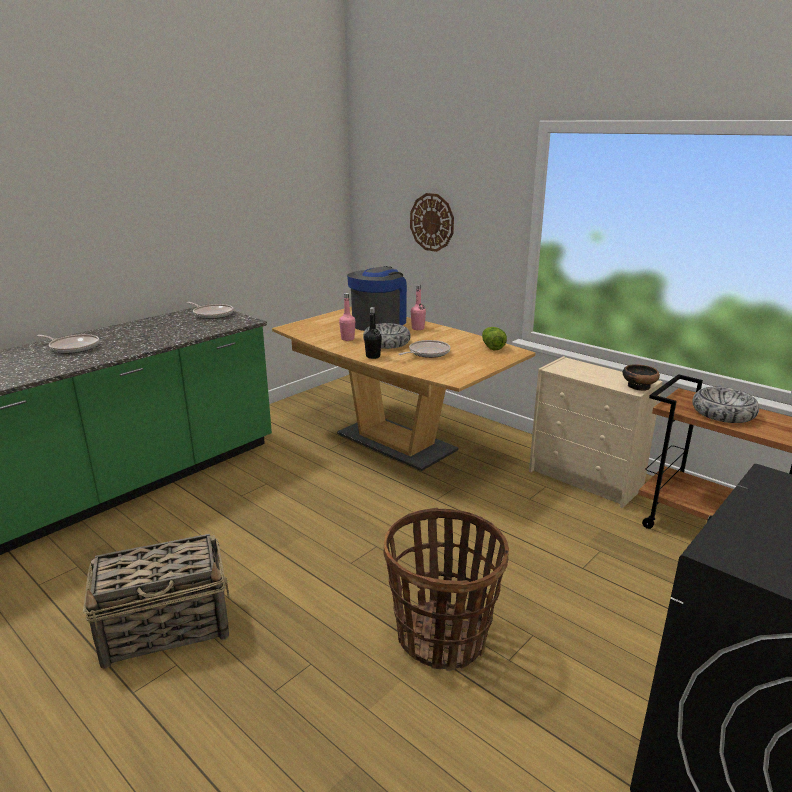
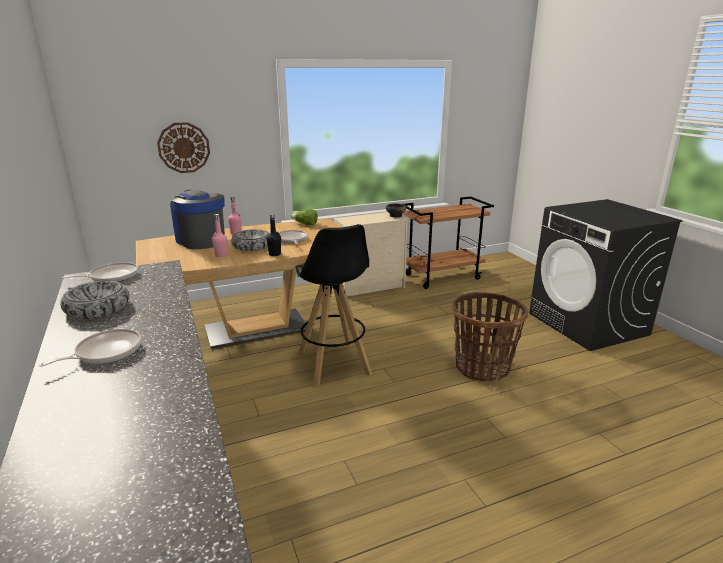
camera: 65 degrees left, 0 degrees up
basket [83,534,230,669] -> none
bowl [692,387,759,423] -> bowl moved to [60,281,130,319]
none -> black stool [295,224,372,387]

